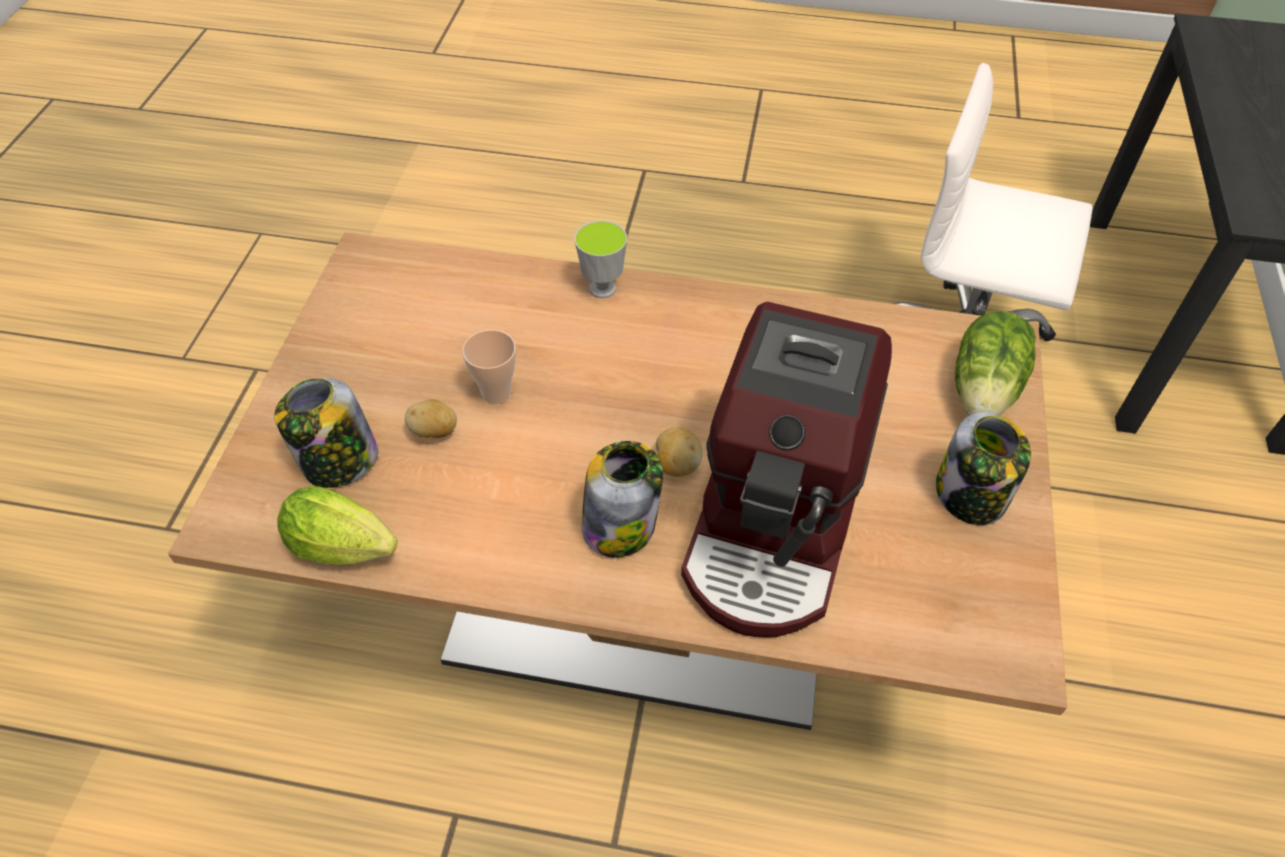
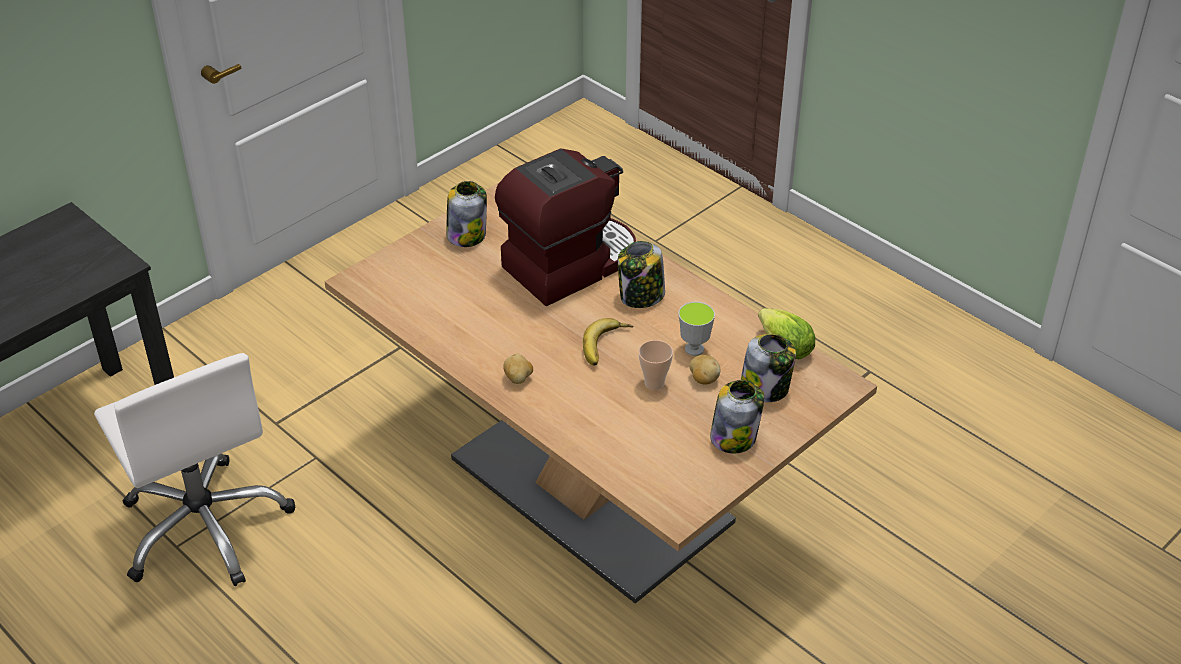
camera: 145 degrees left, 10 degrees down
cup [574,220,627,298] -> cup moved to [678,302,715,356]
potato [656,427,703,477] -> potato moved to [503,354,533,384]
lettuce [955,311,1036,416] -> none
none -> banana [583,318,633,366]
none -> jar [710,380,764,454]

